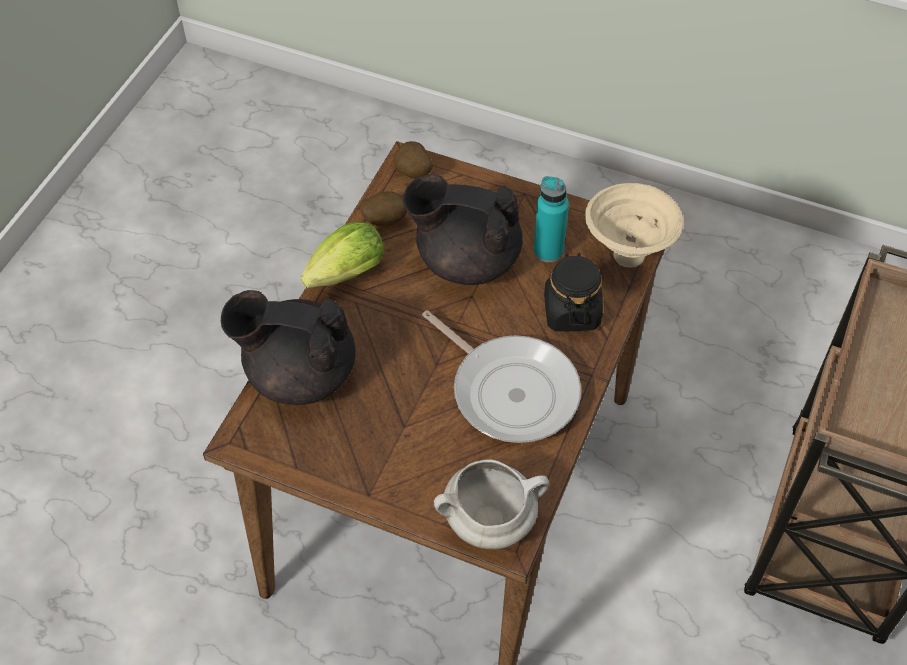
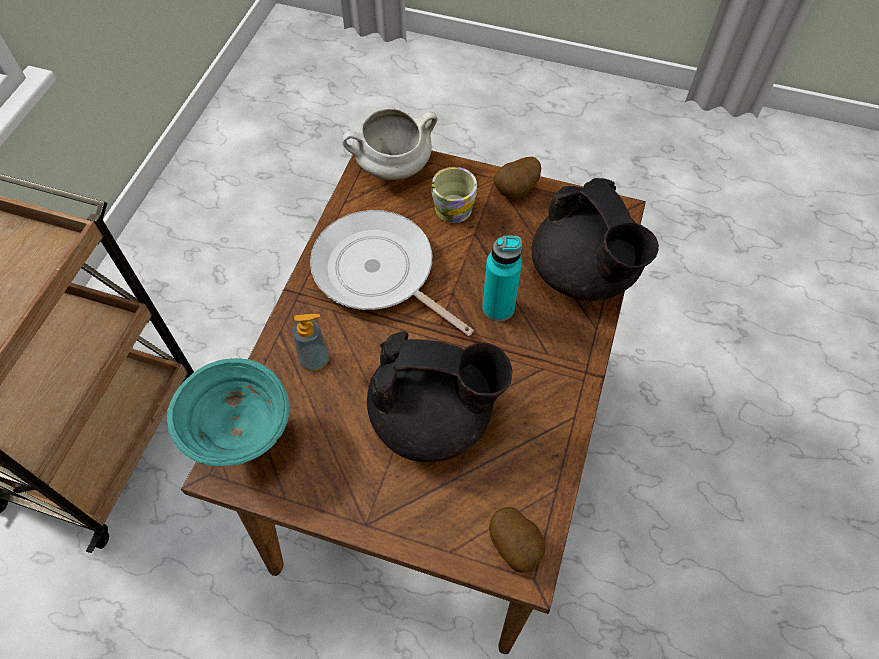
camera: 175 degrees right, 5 degrees up
black teapot [221,290,356,405] -> black teapot turned 60 degrees clockwise [532,178,659,301]
lettuce [301,222,384,288] -> none
potato [360,191,407,226] -> potato moved to [494,157,541,199]
turquoise bottle [533,176,569,263] -> turquoise bottle moved to [482,236,522,321]
black jar [544,253,603,331] -> soap dispenser [292,314,330,371]
beige bowl [585,183,684,268] -> turquoise bowl [167,358,289,466]
none -> mug [431,167,477,223]

